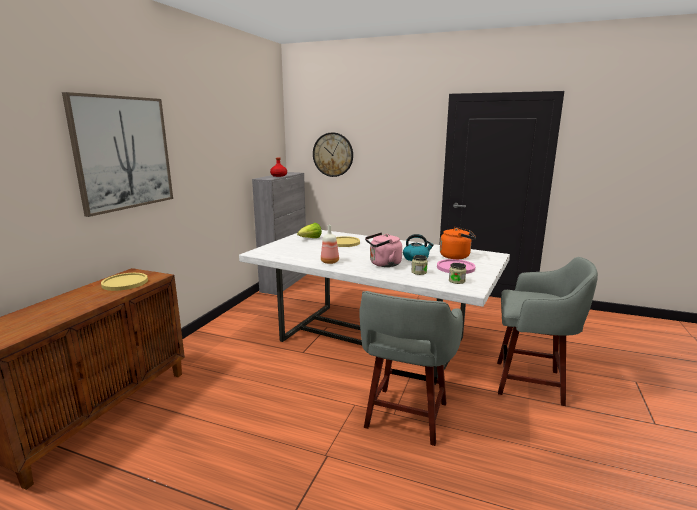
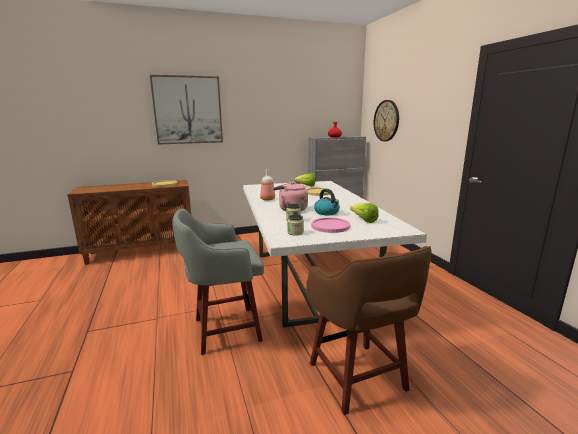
camera: 50 degrees right, 0 degrees up
orange kettle [440,227,476,259] -> lettuce [350,203,379,223]
grey stool [497,257,598,406] -> brown stool [307,246,432,415]

